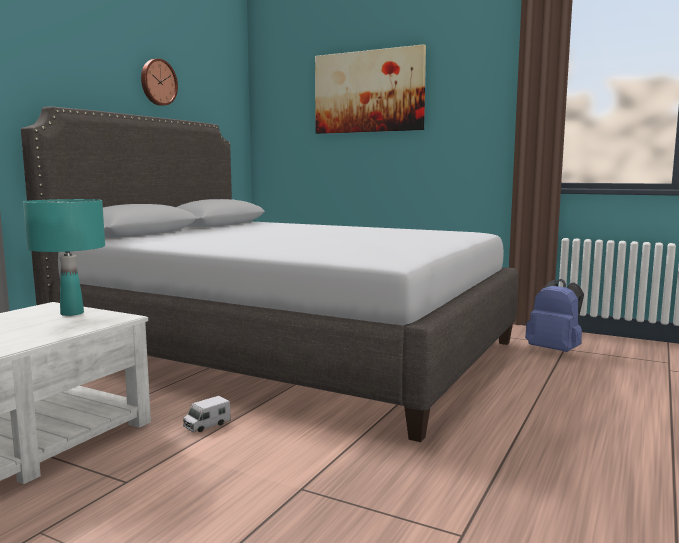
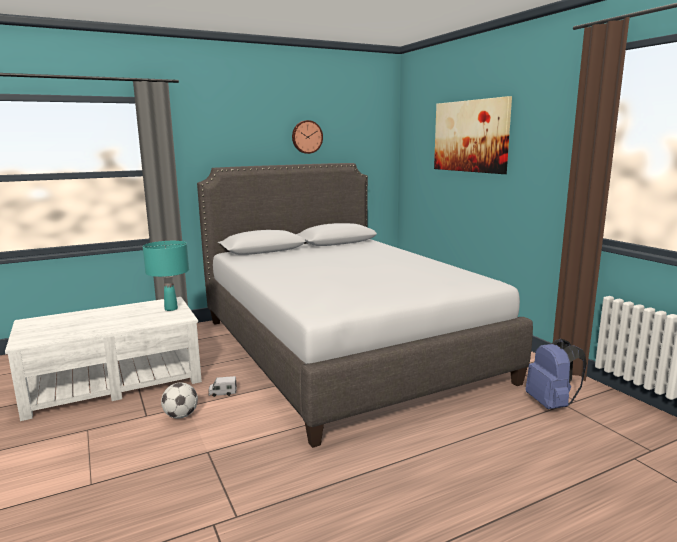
camera: 35 degrees right, 5 degrees up
none -> football [161,382,198,419]

